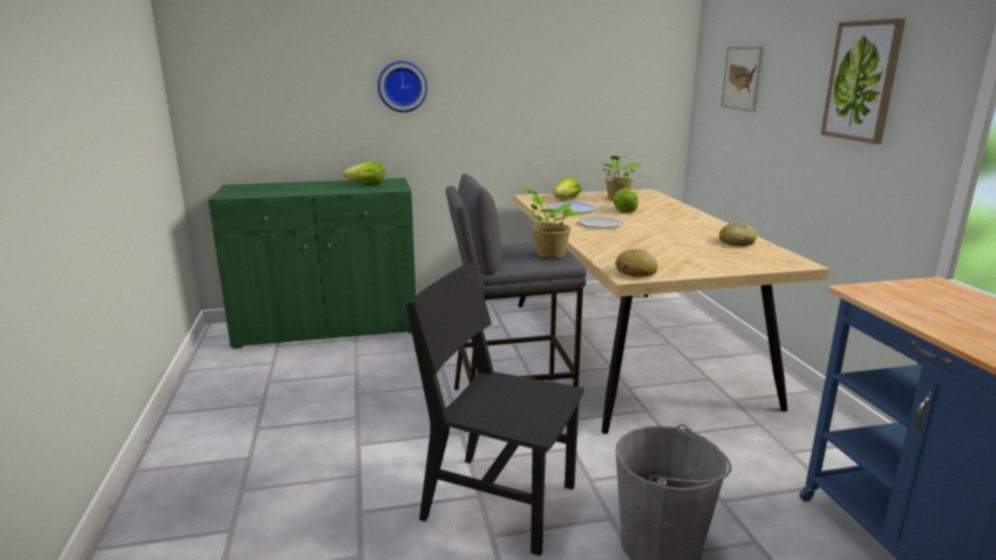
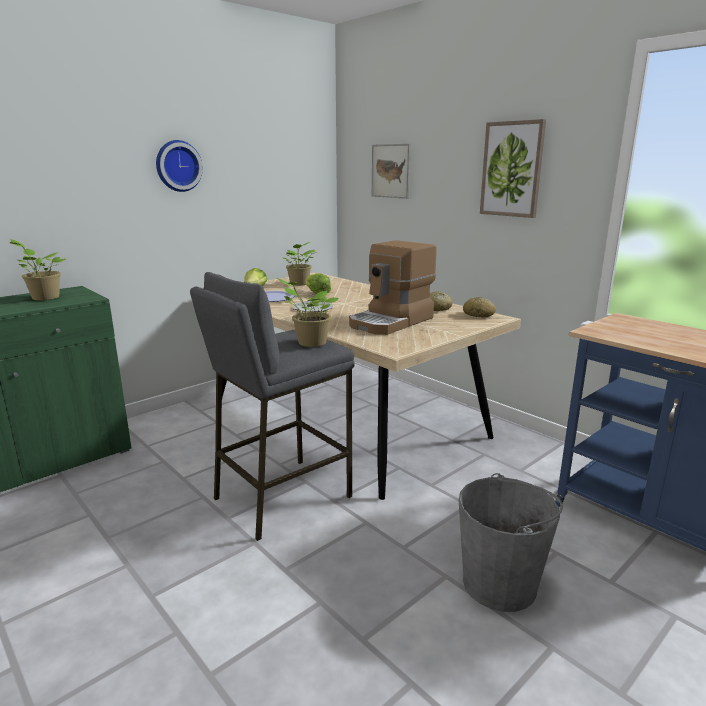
camera: 30 degrees left, 0 degrees up
lettuce [343,161,384,184] -> potted plant [9,239,66,301]
wall clock [378,61,427,112] -> wall clock moved to [156,140,203,192]
black chair [406,262,584,556] -> none
bread [615,249,658,277] -> bread moved to [463,297,496,318]
none -> coffee machine [349,240,437,335]

